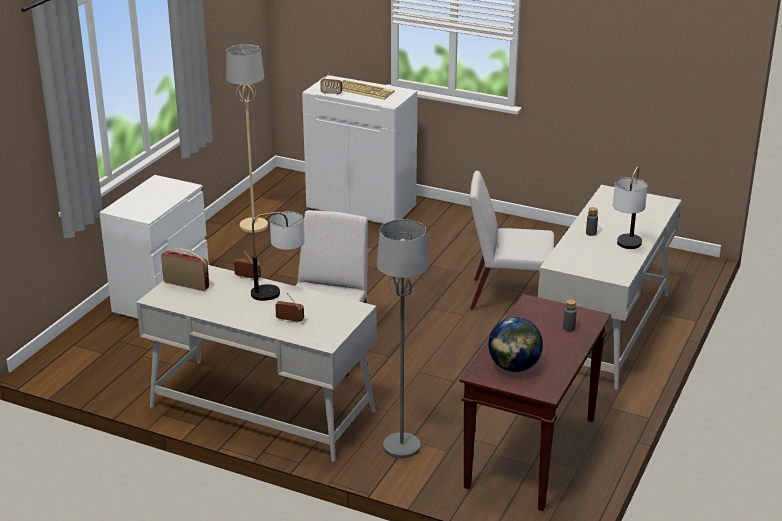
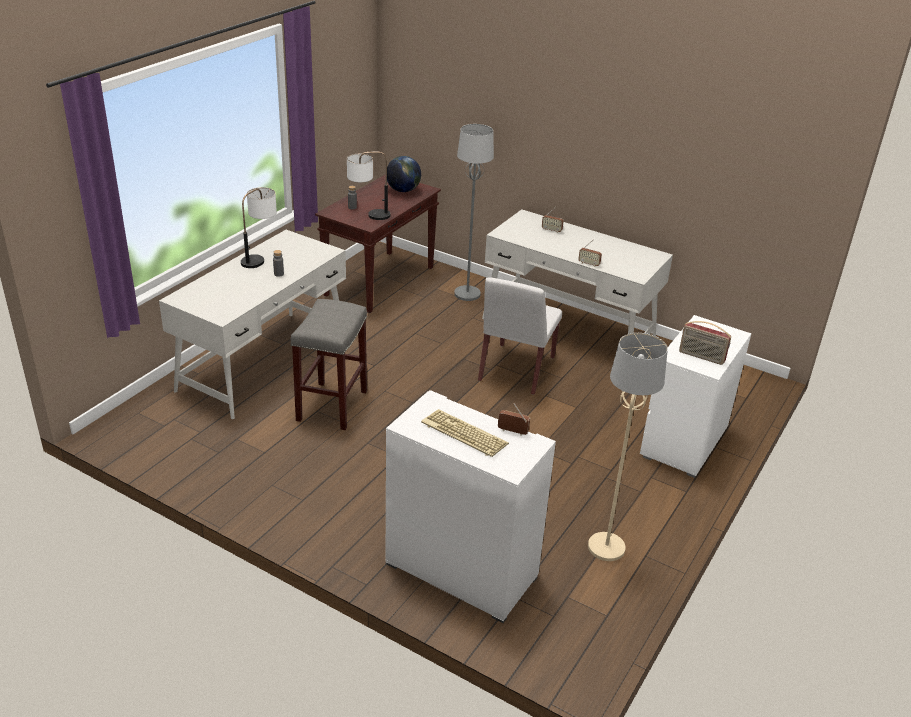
camera: 175 degrees left, 5 degrees up
radio [161,248,209,291] -> radio moved to [679,321,731,365]
table lamp [251,211,305,301] -> table lamp moved to [347,152,390,220]
white chair [470,171,554,310] -> grey stool [291,299,367,430]

